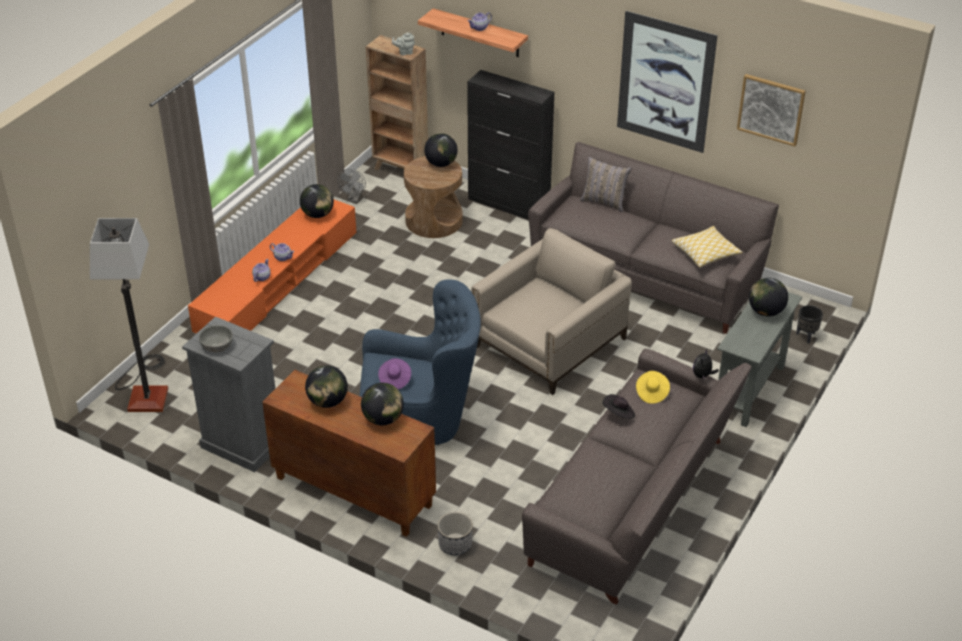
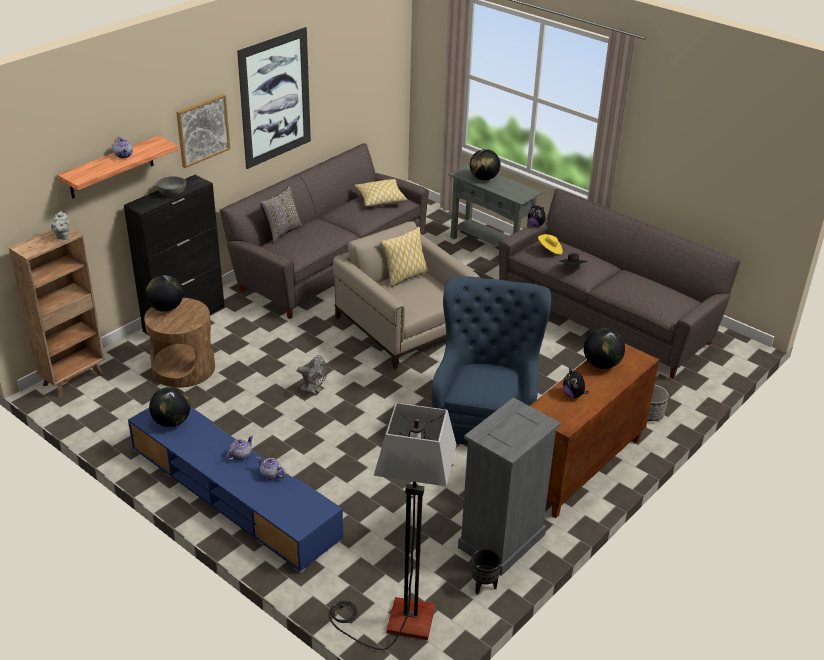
camera: 80 degrees left, 5 degrees down
orange tv stand [188,200,357,334] -> blue tv stand [128,406,343,573]
grey bowl [199,325,233,353] -> grey bowl moved to [157,176,186,196]
globe [305,365,348,408] -> plush toy [563,367,589,398]
grey fan [338,169,366,202] -> grey fan moved to [297,355,327,395]
purple hat [378,358,411,389] -> none
picture [737,74,806,147] -> picture moved to [176,94,230,168]
black planter [796,305,823,343] -> black planter moved to [471,549,501,595]
none -> pillow [380,227,429,287]

